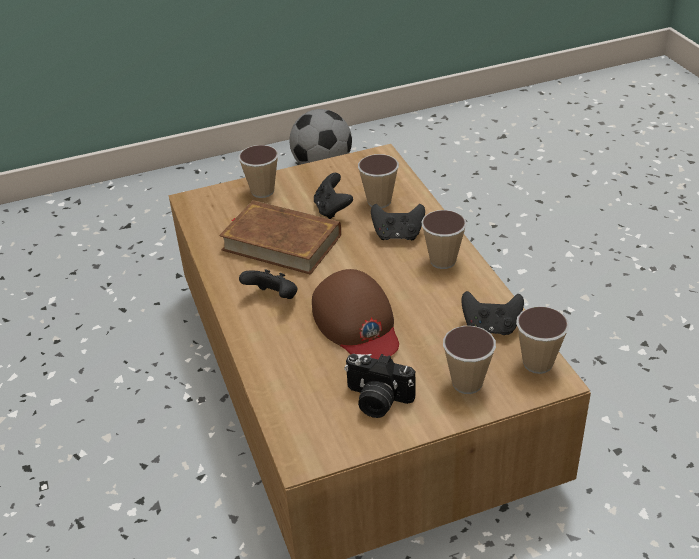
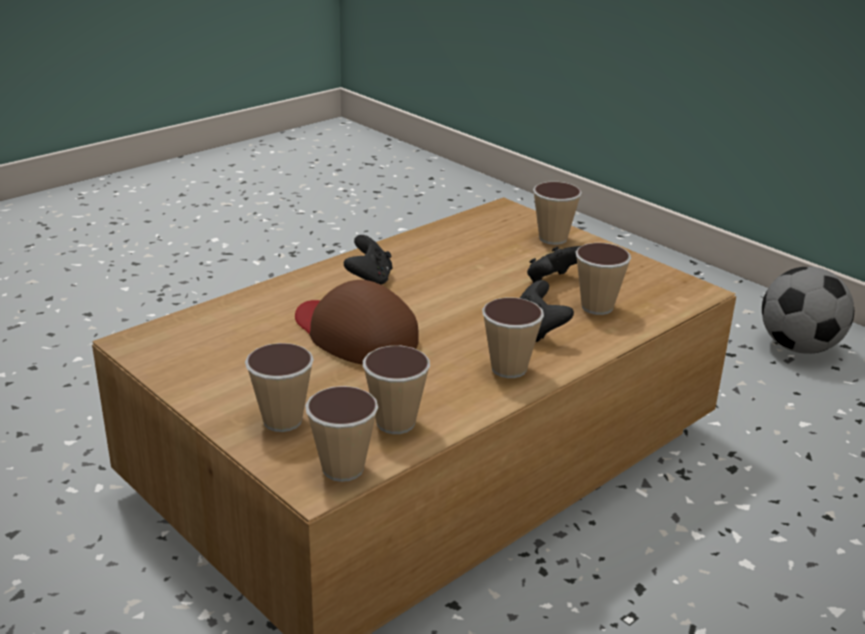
camera: 65 degrees right, 10 degrees down
brown book [219,200,341,275] -> none
brown cap [312,269,399,359] -> brown cap turned 90 degrees clockwise [295,280,419,365]
camera [344,354,415,418] -> none
black game controller [461,291,524,335] -> cup [363,346,430,434]

